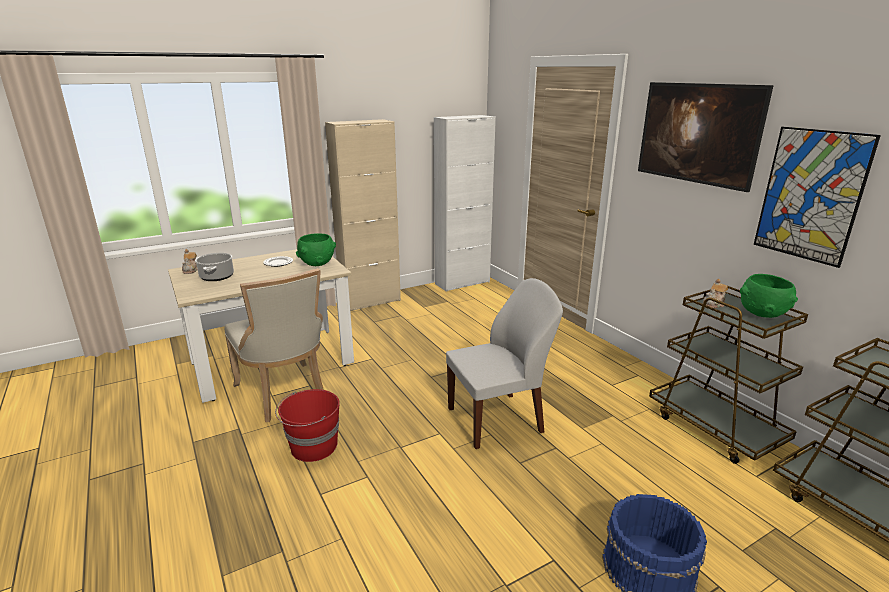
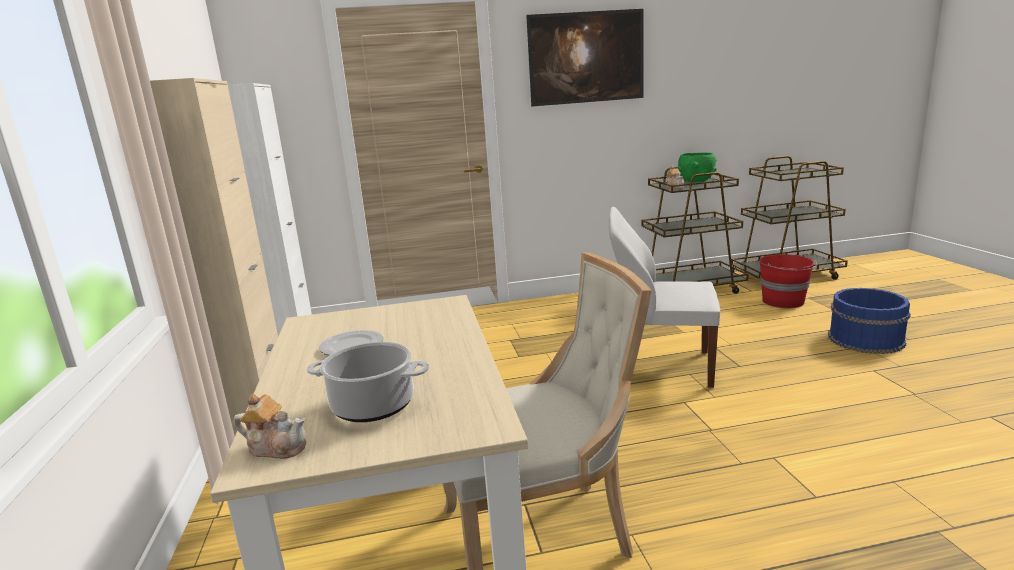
camera: 70 degrees left, 5 degrees down
red bucket [275,389,340,462] -> red bucket moved to [759,254,817,308]
green bowl [296,233,336,266] -> none
white chair [446,278,563,449] -> white chair turned 75 degrees counterclockwise [609,207,721,388]
picture [753,127,881,268] -> none

